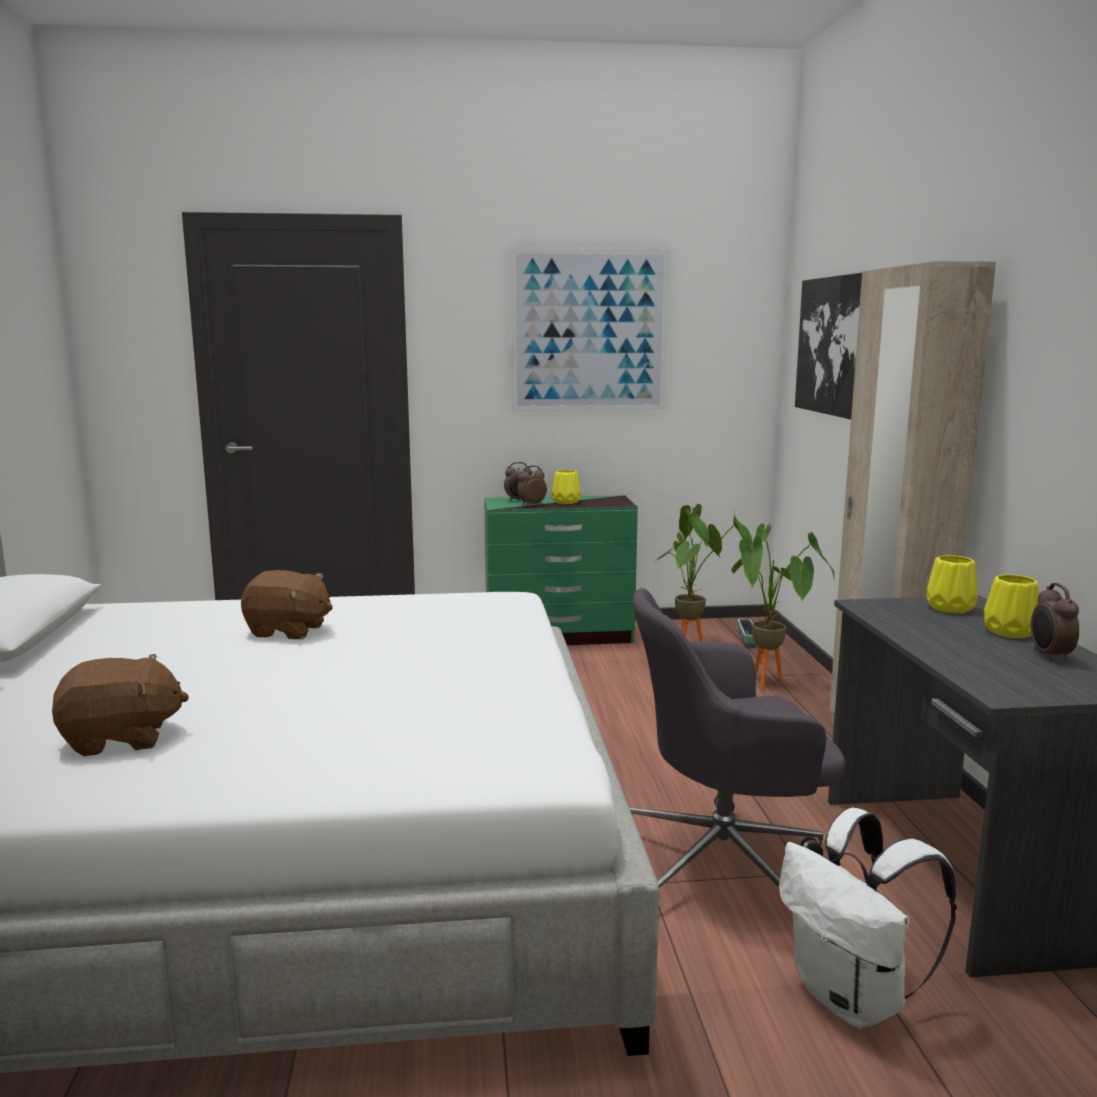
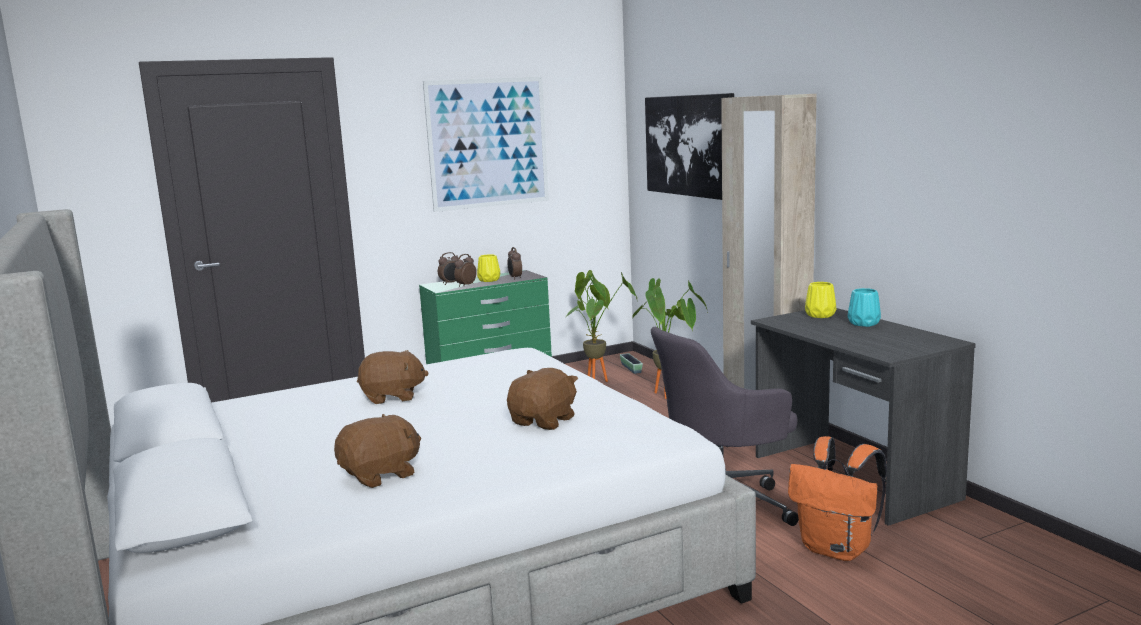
camera: 20 degrees left, 0 degrees up
white backpack [779,808,957,1028] -> orange backpack [788,436,887,561]
yellow vase [984,574,1039,638] -> turquoise vase [848,288,881,327]
alarm clock [1031,583,1079,662] -> alarm clock moved to [508,247,522,279]
none -> brown plush toy [507,368,578,430]

